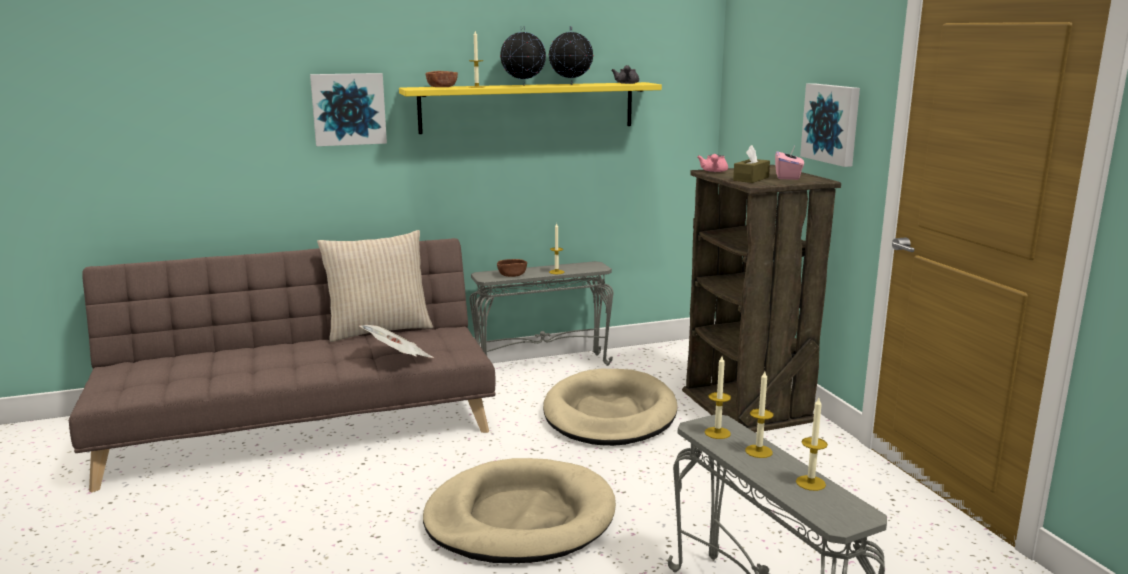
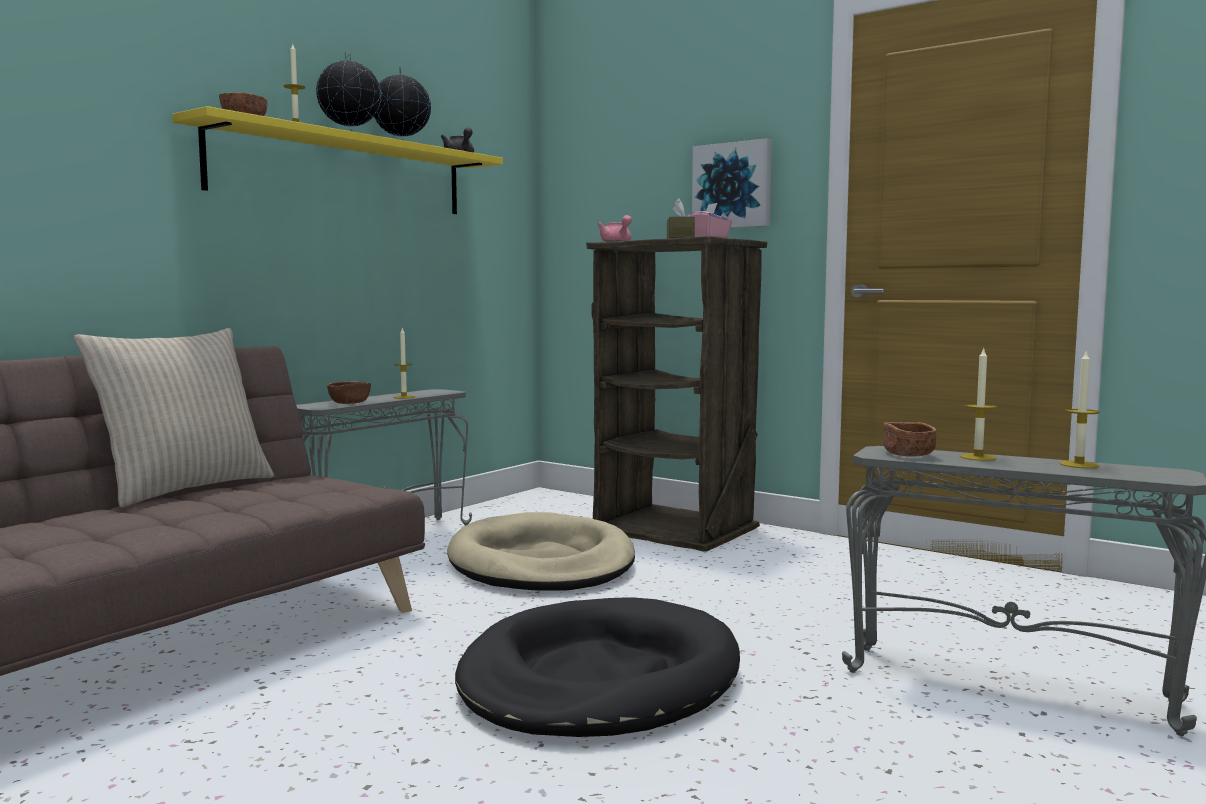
camera: 35 degrees left, 10 degrees down
picture [310,73,387,146] -> none
newspaper [360,325,434,358] -> none
beige dog bed [423,458,616,563] -> black dog bed [455,598,740,737]
candle [705,356,731,439] -> brown bowl [883,422,936,457]

